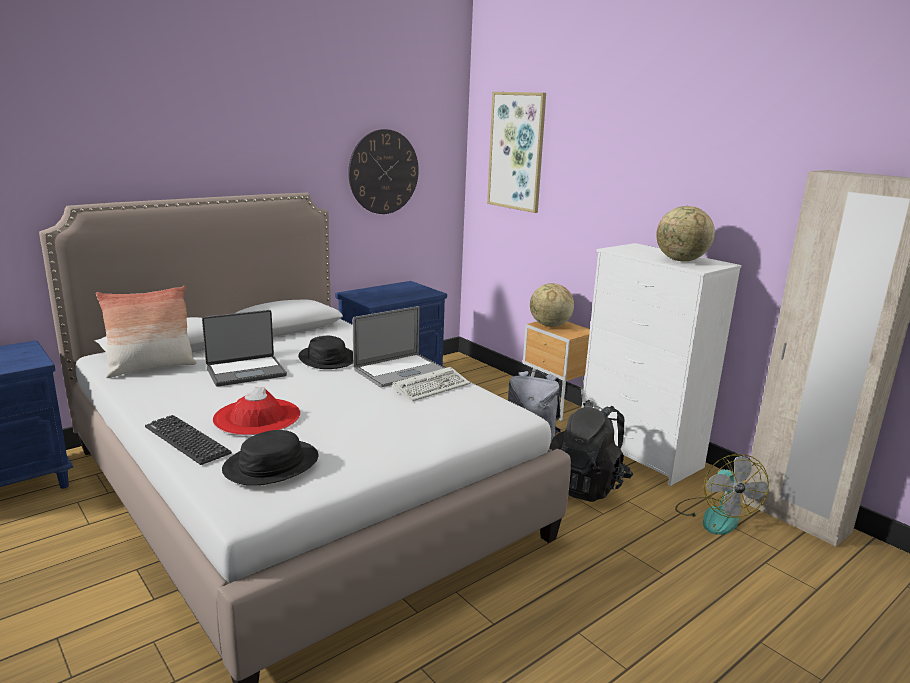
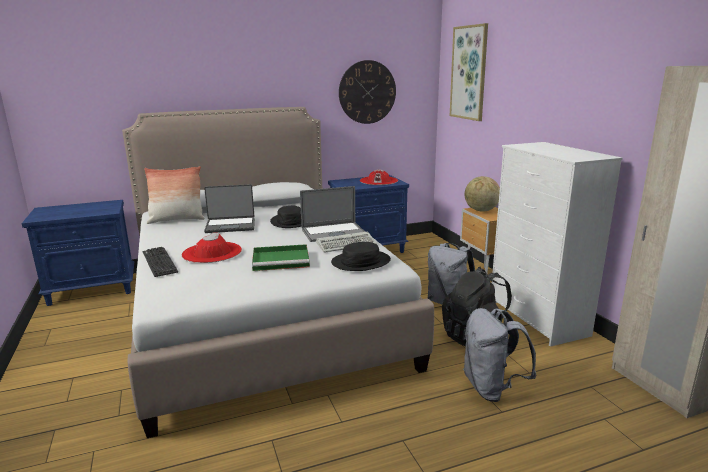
camera: 20 degrees right, 0 degrees up
black hat [222,430,318,486] -> black hat moved to [331,242,391,271]
globe [656,206,715,261] -> none
fan [675,454,769,535] -> none
none -> green tray [252,244,310,271]
none -> red hat [360,169,398,185]
none -> grey backpack [463,308,536,402]

